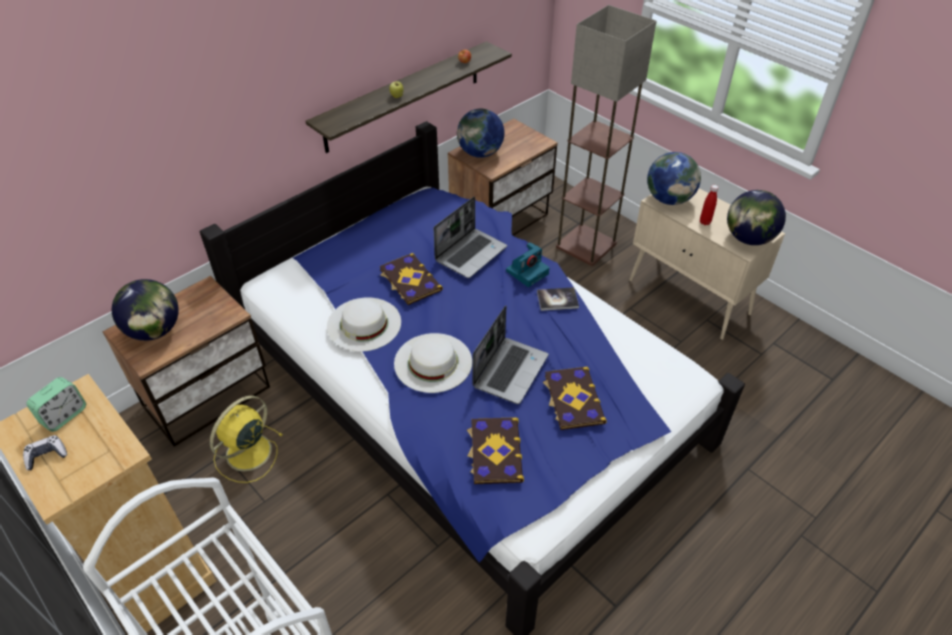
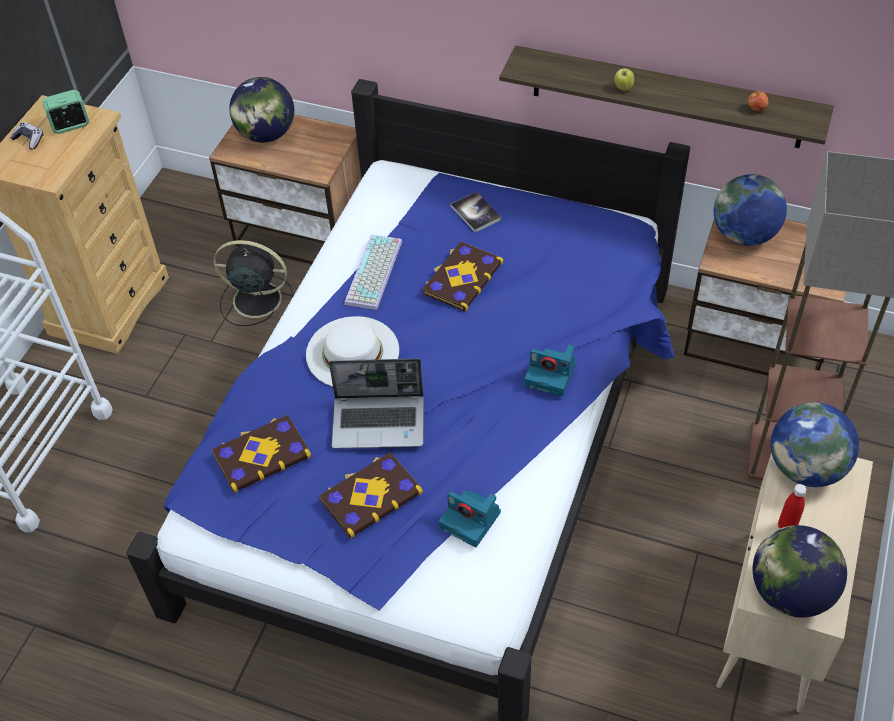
camera: 65 degrees right, 5 degrees up
alarm clock [26,377,86,432] -> alarm clock turned 150 degrees clockwise [42,90,89,134]
yellow fan [210,396,283,483] -> black fan [213,240,293,326]
white hat [327,298,401,352] -> keyboard [344,234,402,310]
laptop [434,196,507,278] -> none
book [537,287,579,311] -> book moved to [451,192,501,232]
none -> camera [439,491,501,547]

